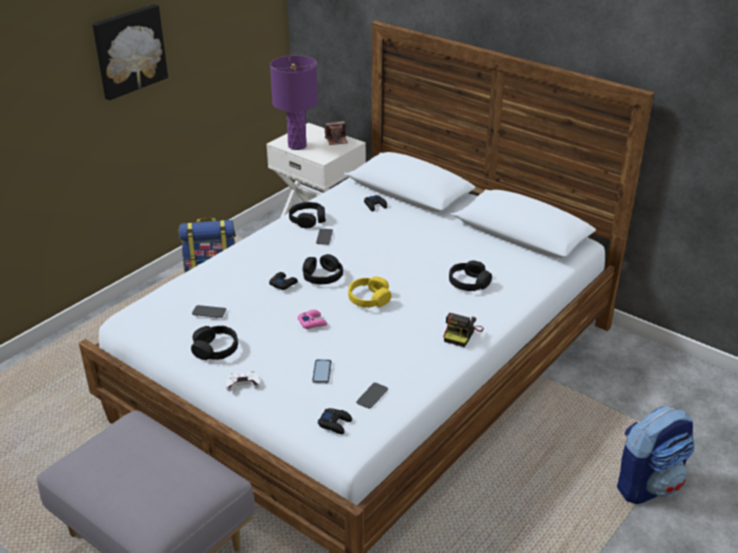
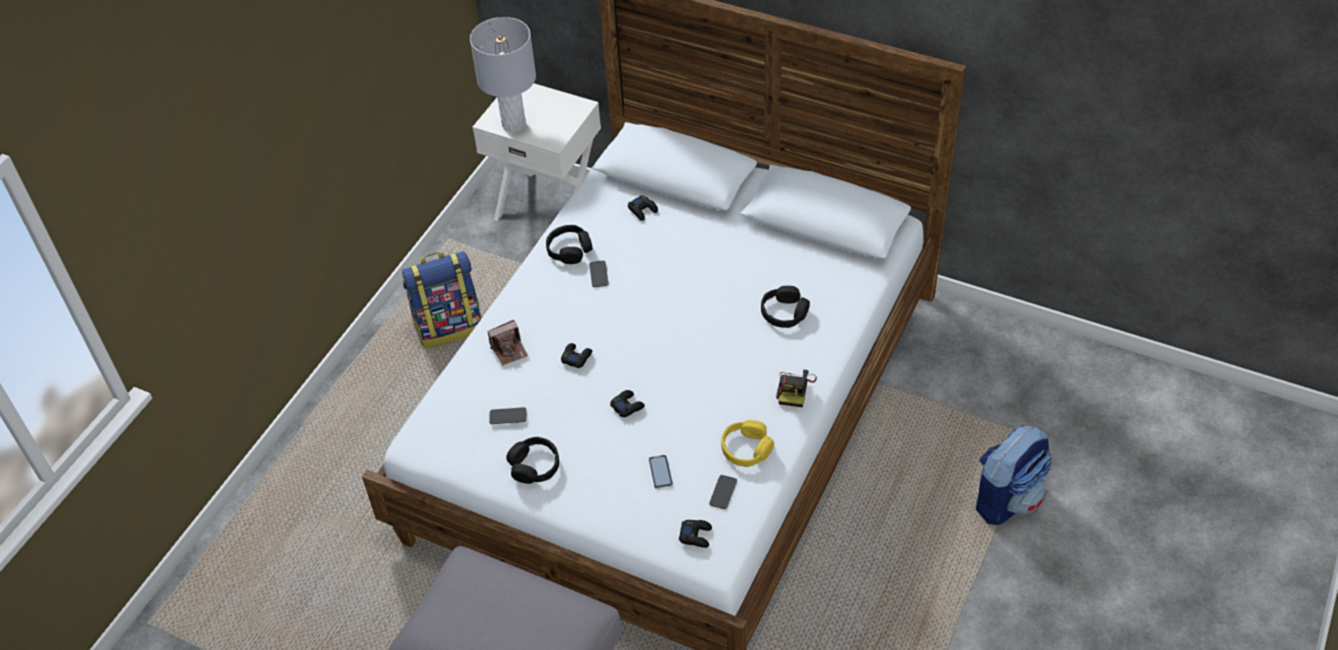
camera: 10 degrees left, 15 degrees up
picture [92,4,168,100] -> none
white game controller [226,372,260,391] -> none
purple table lamp [270,55,318,150] -> grey table lamp [470,17,536,133]
pink game controller [298,310,327,329] -> black game controller [610,390,645,417]
black headphones [303,254,343,284] -> none
camera [325,121,348,145] -> camera moved to [487,320,528,366]
yellow headphones [348,276,391,308] -> yellow headphones moved to [721,420,774,467]

